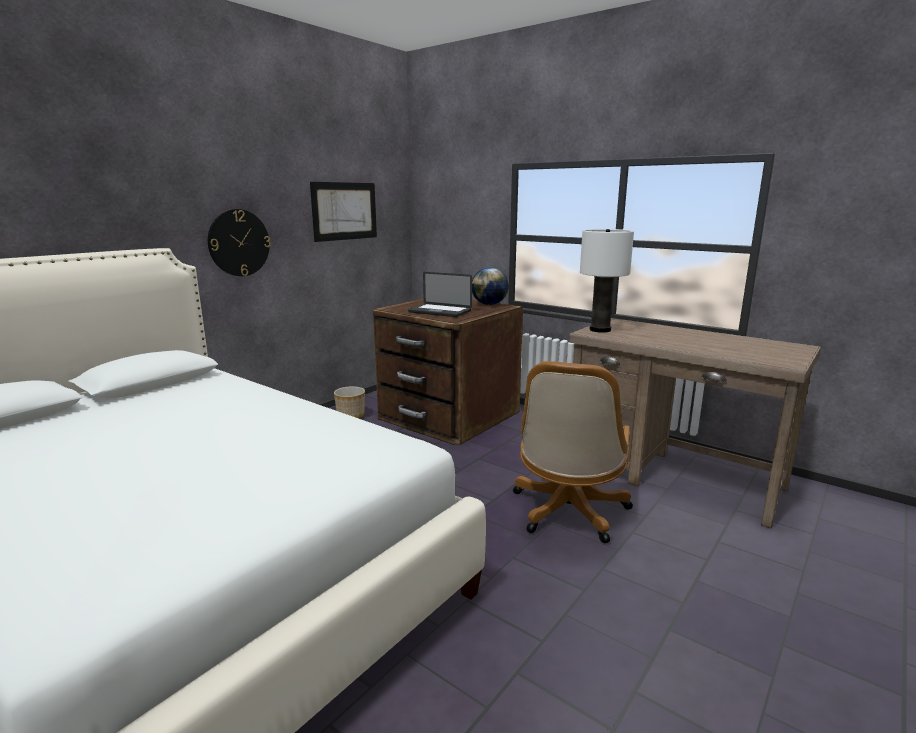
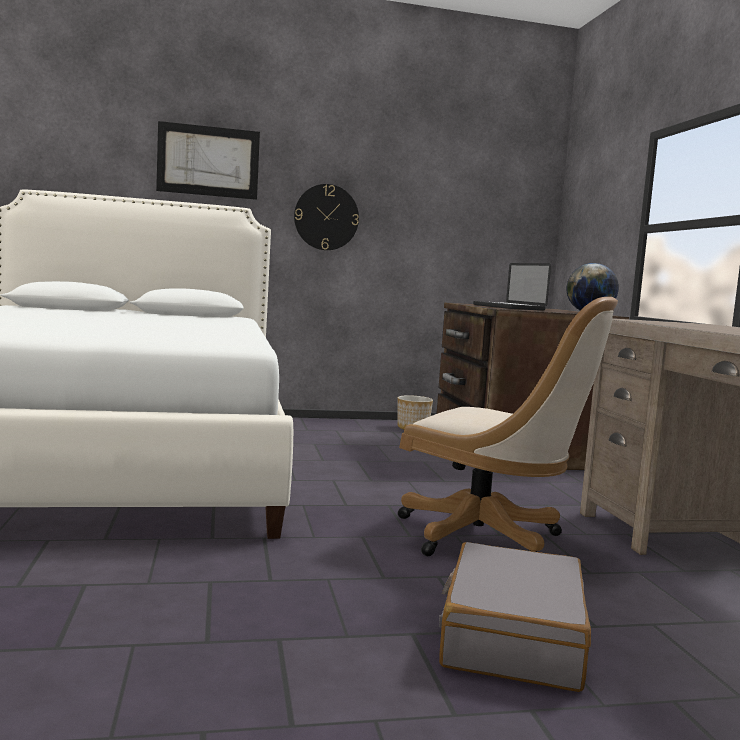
camera: 40 degrees right, 10 degrees down
picture [310,182,377,242] -> picture moved to [156,121,260,200]
office chair [513,361,633,543] -> office chair turned 120 degrees counterclockwise [398,297,618,556]
white table lamp [580,229,634,333] -> none
none -> grey suitcase [439,542,591,692]

